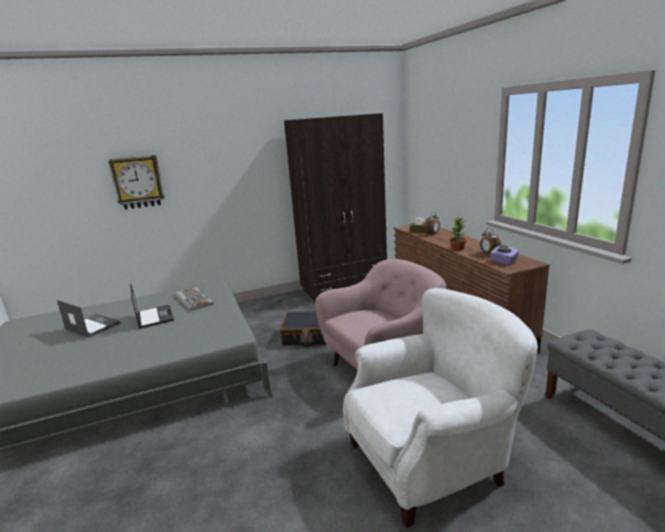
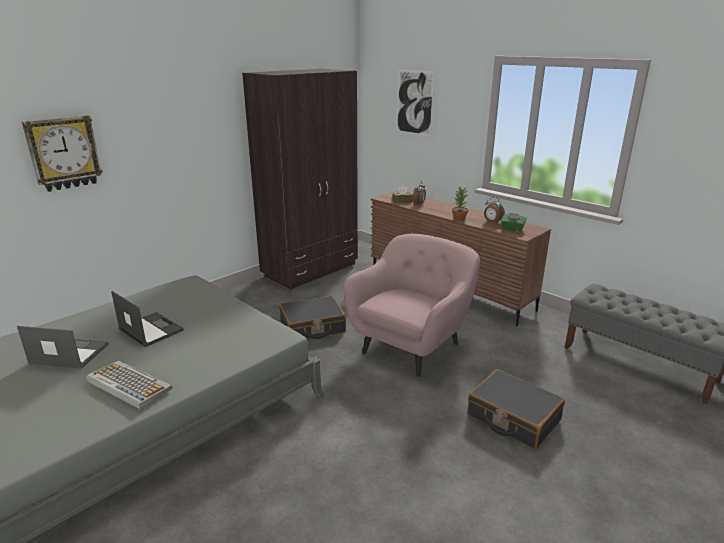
camera: 25 degrees left, 5 degrees up
keyboard [175,288,214,311] -> keyboard moved to [86,360,173,410]
white armchair [343,288,538,528] -> black suitcase [468,369,565,449]
purple tissue box [490,244,519,265] -> green tissue box [501,212,527,232]
none -> picture [397,70,434,137]

